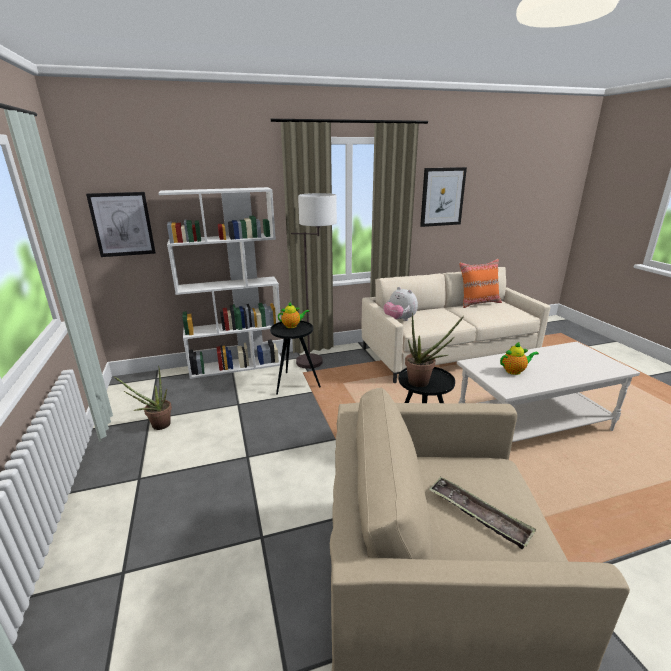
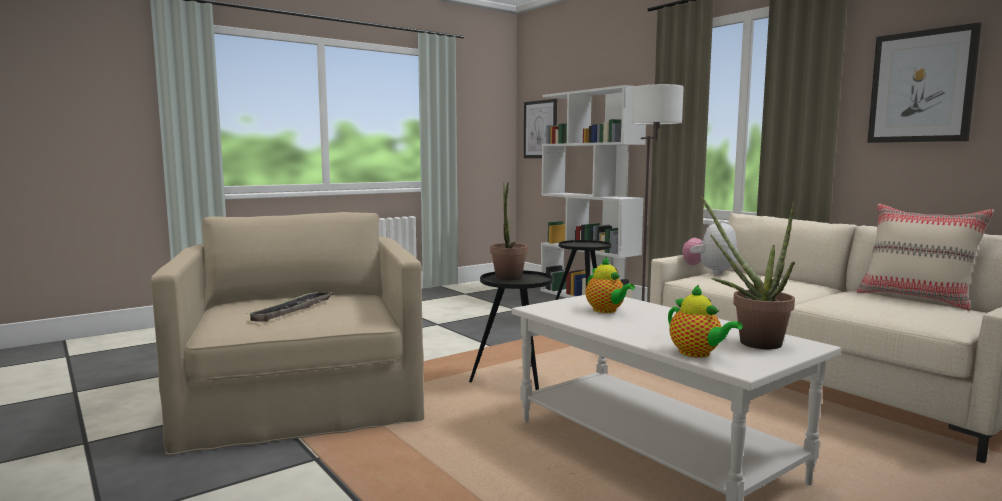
camera: 70 degrees right, 15 degrees down
potted plant [114,366,172,430] -> potted plant moved to [700,195,795,349]
teapot [278,302,310,328] -> teapot moved to [668,285,743,358]
orange pillow [459,259,502,308] -> beige pillow [857,204,994,311]

